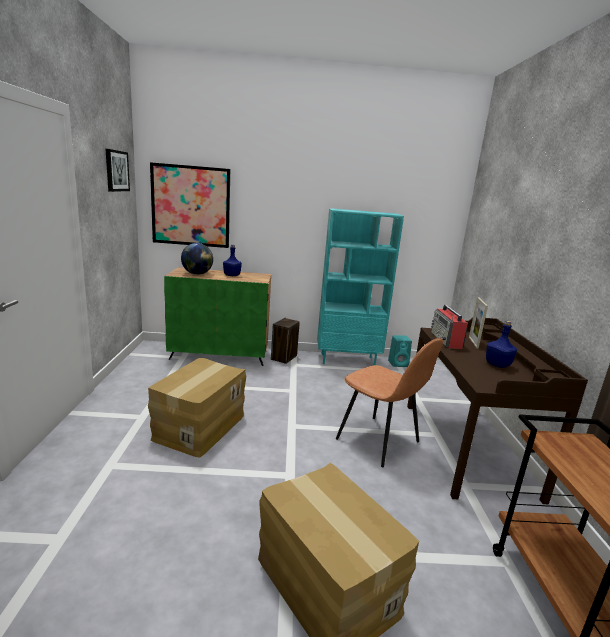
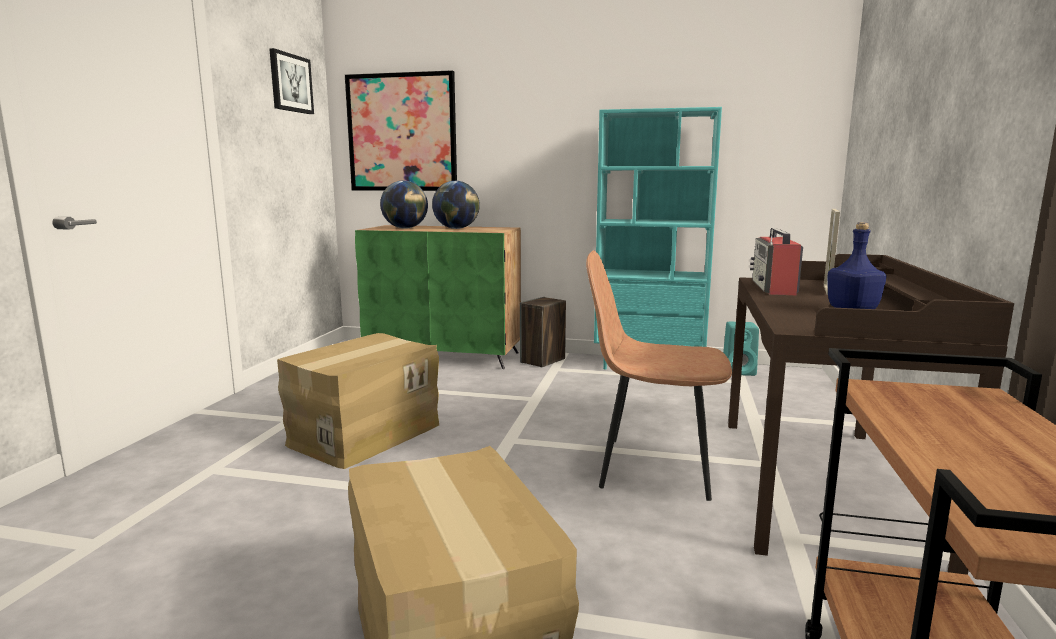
camera: 15 degrees right, 5 degrees down
blue bottle [223,245,242,276] -> globe [432,181,480,229]
brown chair [336,338,443,467] -> brown chair turned 135 degrees clockwise [586,250,732,501]

